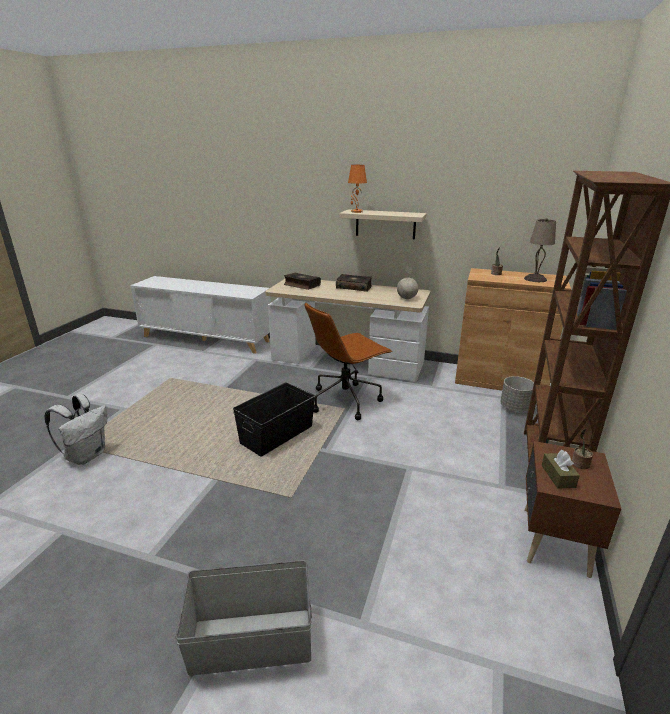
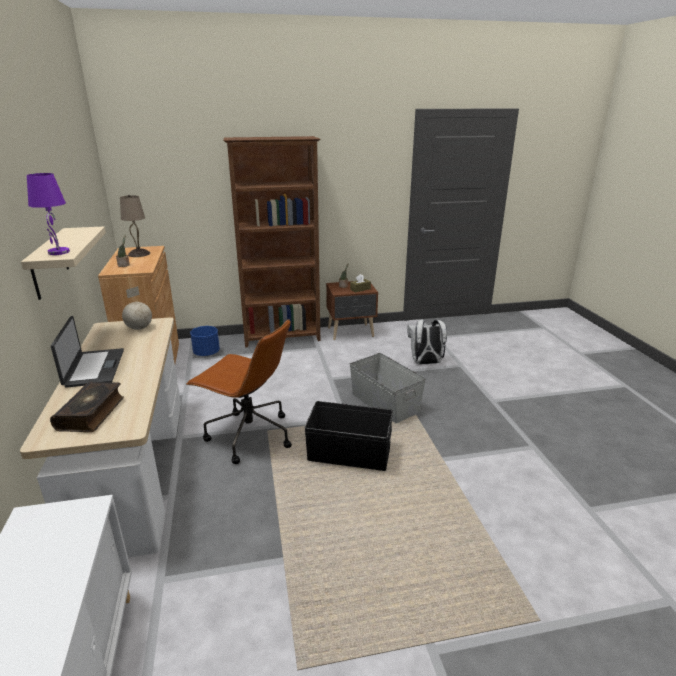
camera: 120 degrees left, 0 degrees up
white backpack [44,394,107,465] -> white backpack moved to [407,320,447,364]
grey storage box [176,560,312,676] -> grey storage box moved to [350,353,426,423]
book [336,274,372,292] -> laptop [51,316,124,388]
orange table lamp [348,165,367,213] -> purple table lamp [27,173,70,255]
grey planter [500,376,534,412] -> blue planter [190,326,220,356]

